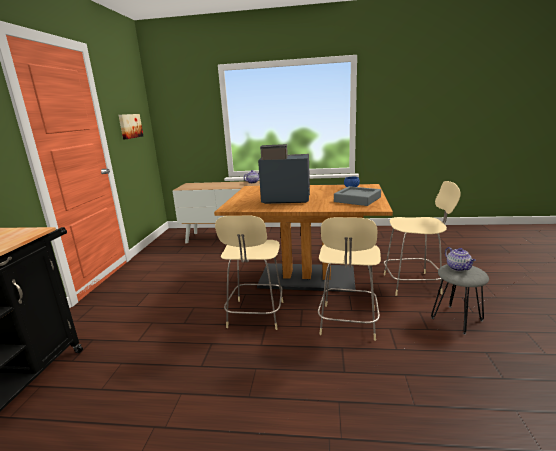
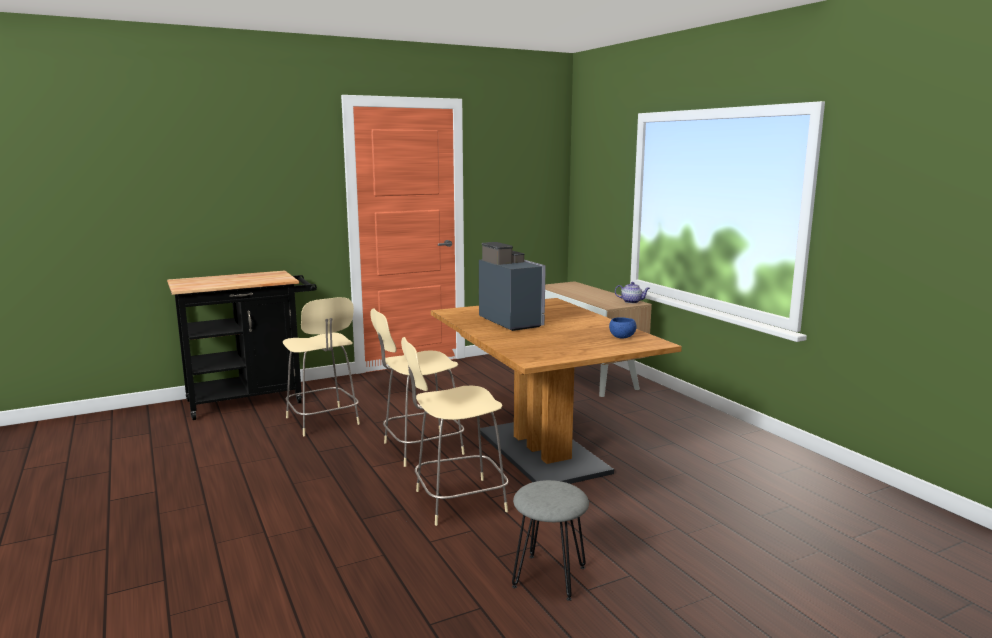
camera: 55 degrees right, 5 degrees down
picture [119,114,143,139] -> none
grey tray [334,186,381,206] -> none
beige chair [384,181,460,296] -> beige chair moved to [283,297,360,436]
teapot [445,247,476,271] -> none

